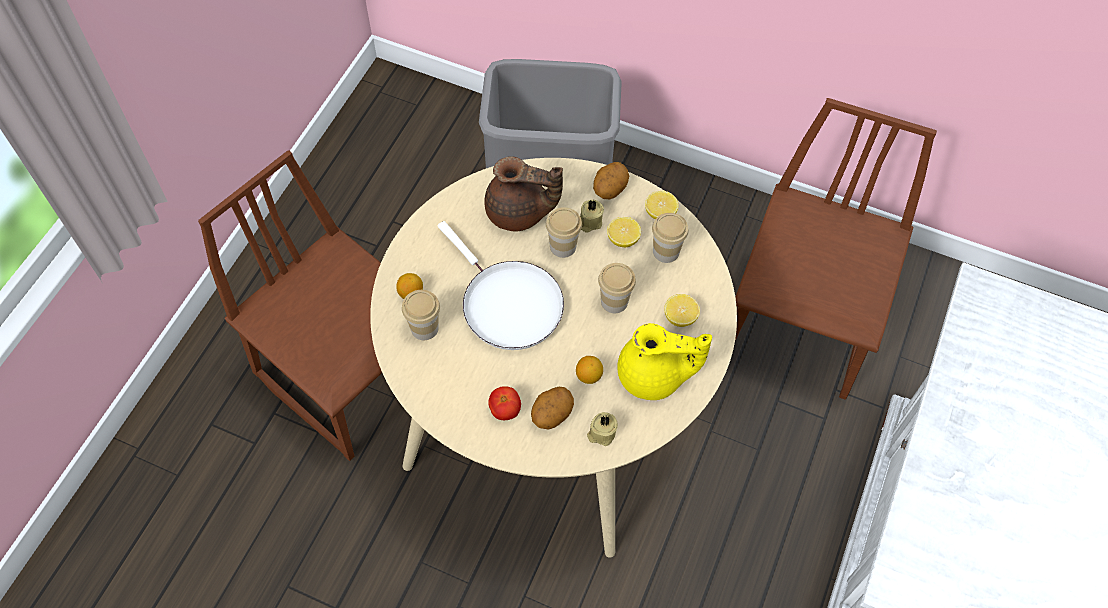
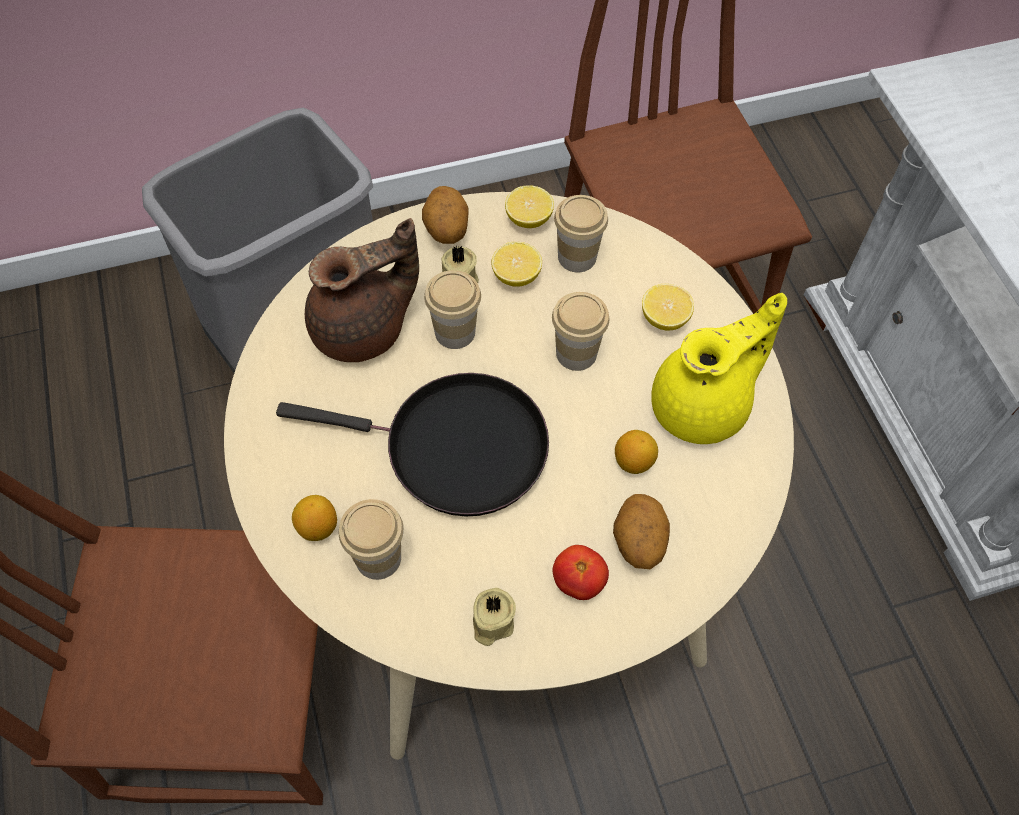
camera: 40 degrees left, 0 degrees up
white frying pan [438,221,564,350] -> black frying pan [276,373,549,516]
beige candle [587,412,618,446] -> beige candle moved to [473,588,516,646]

